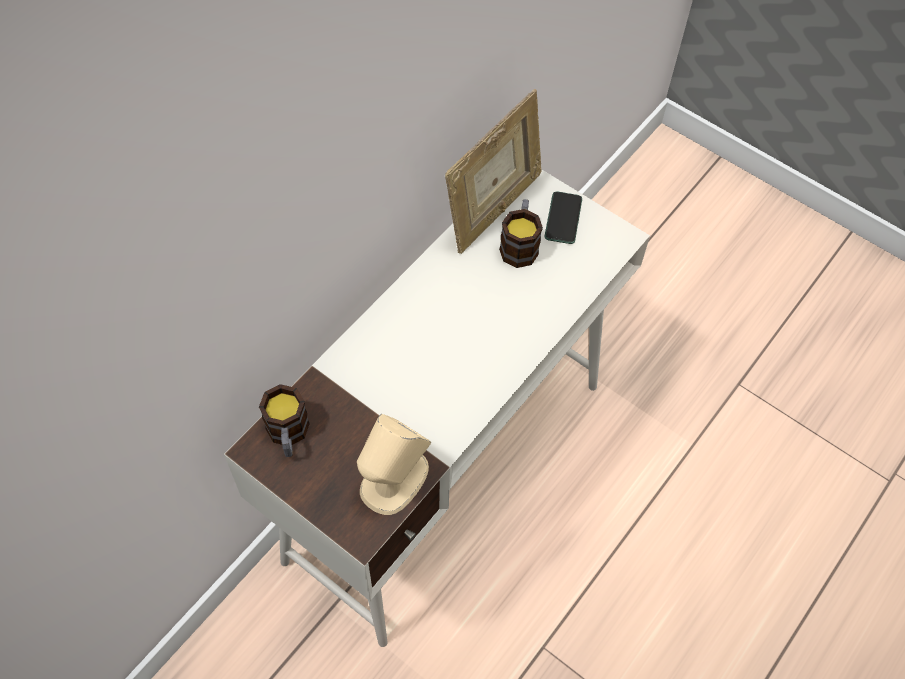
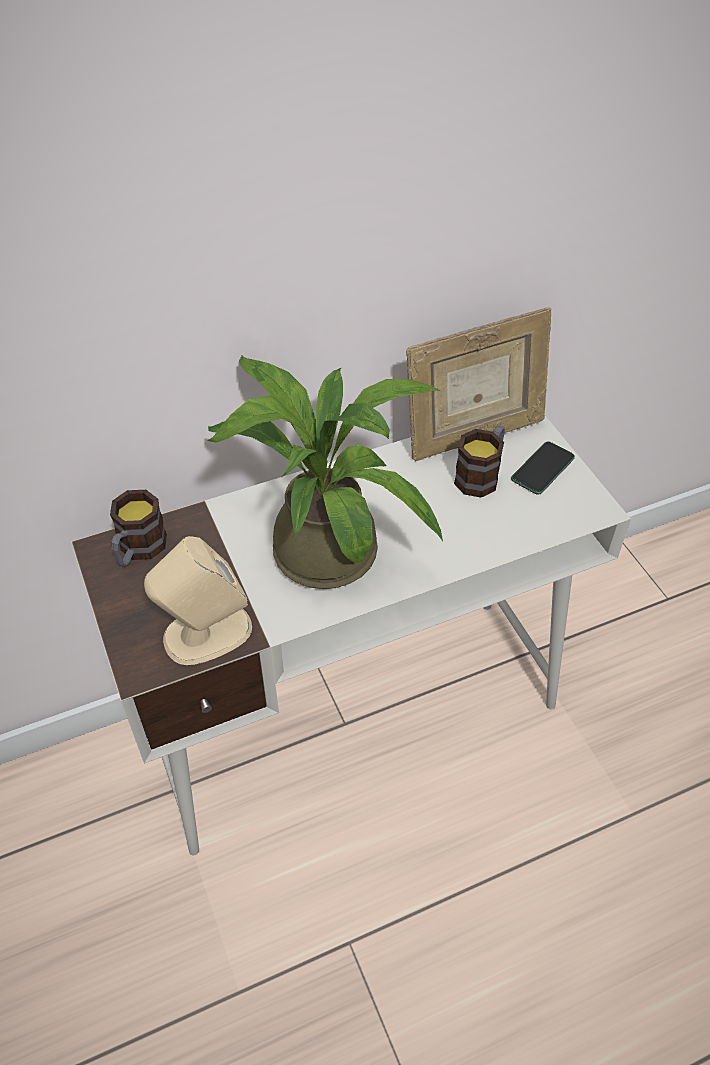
camera: 30 degrees right, 10 degrees down
none -> potted plant [207,355,443,589]

